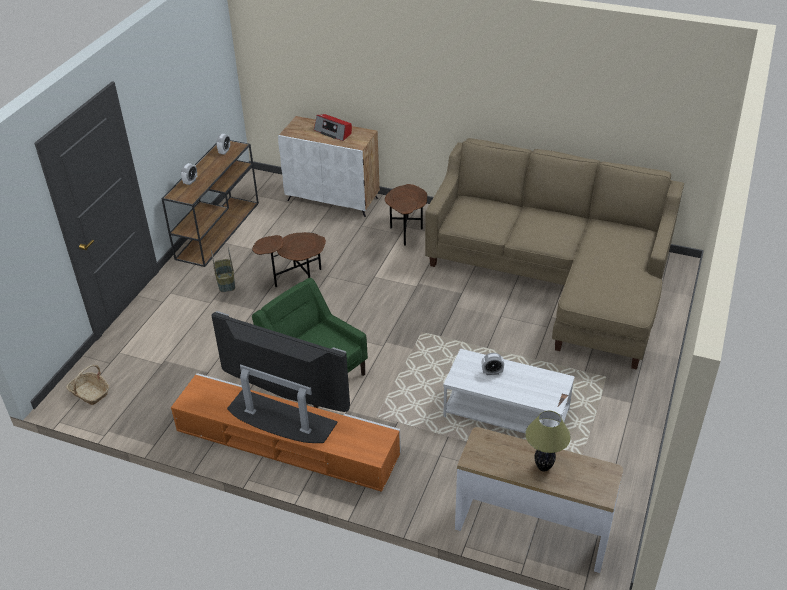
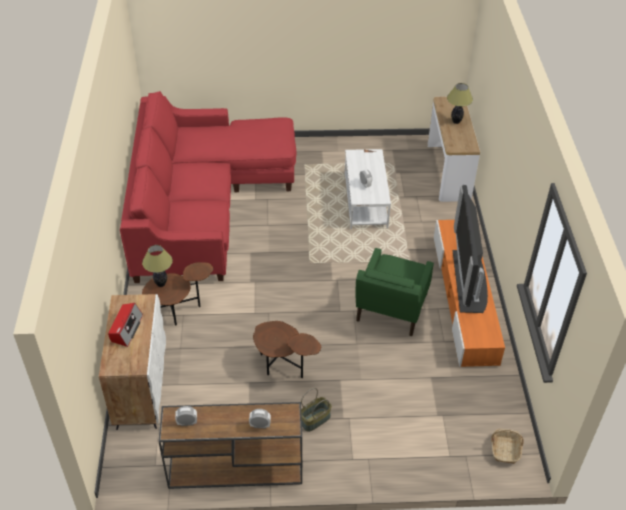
camera: 115 degrees left, 5 degrees up
beige sofa [425,138,684,370] -> red sofa [120,91,297,283]
none -> table lamp [142,245,173,287]

